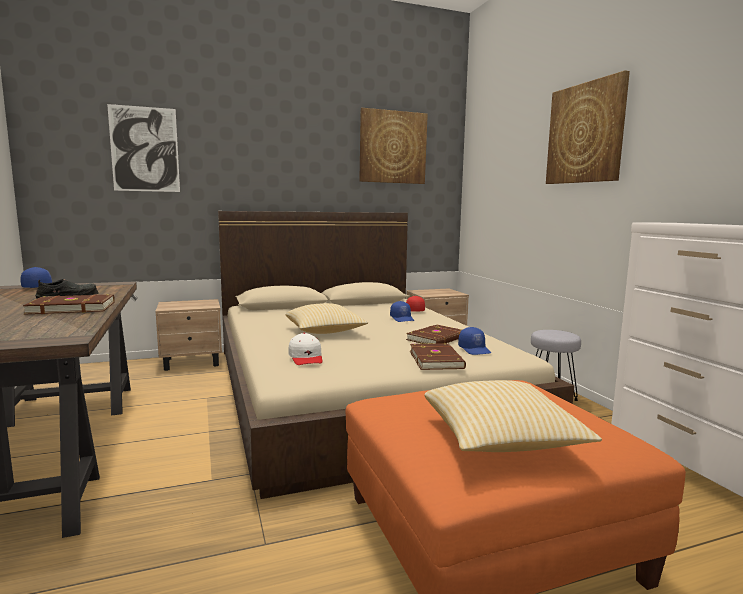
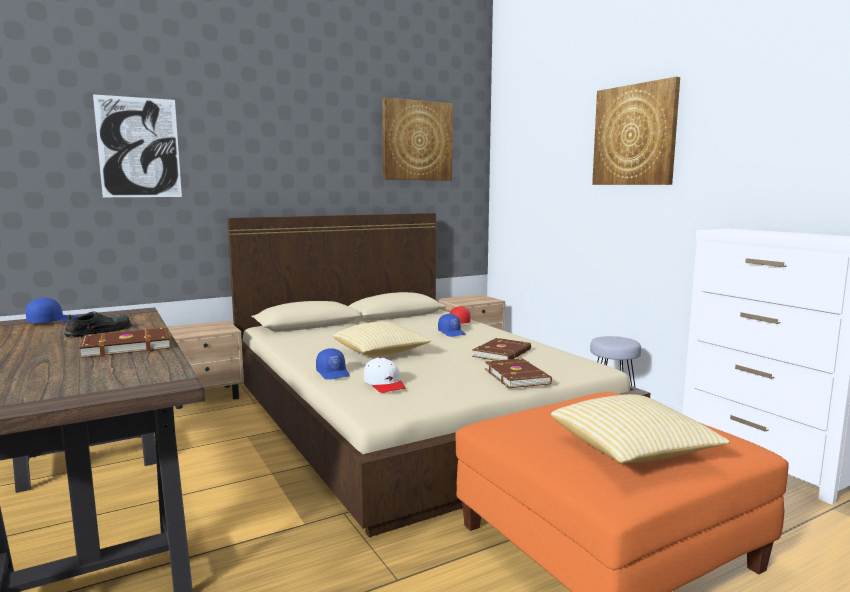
camera: 10 degrees left, 0 degrees up
blue cap [458,327,491,355] -> blue cap moved to [316,348,350,380]

